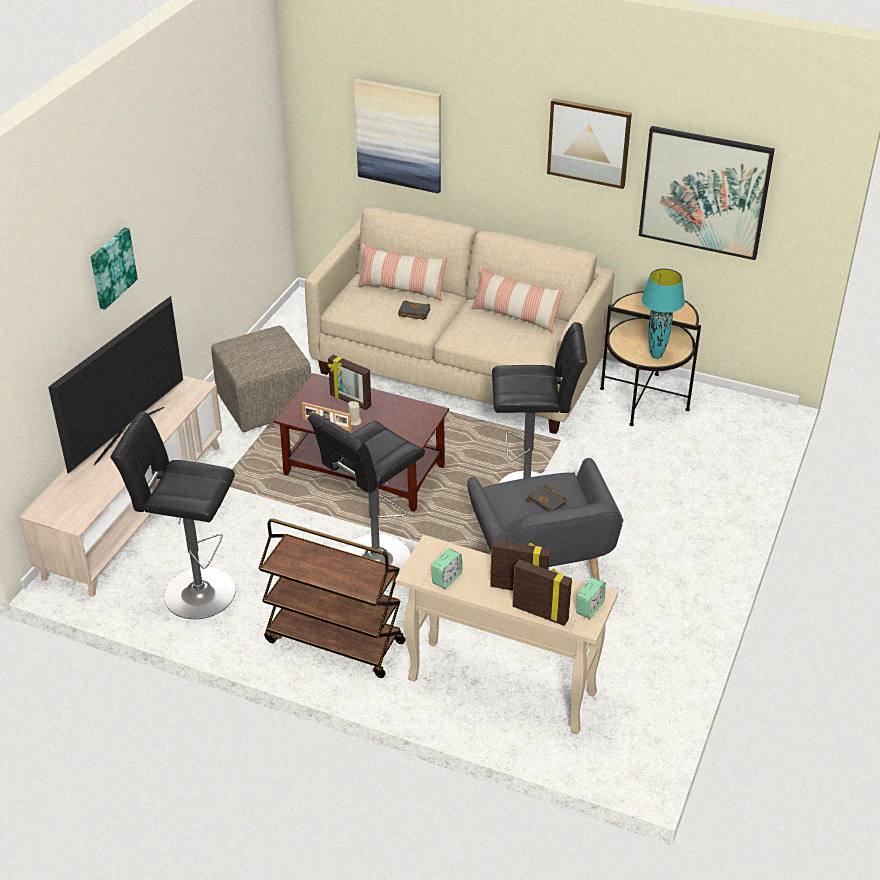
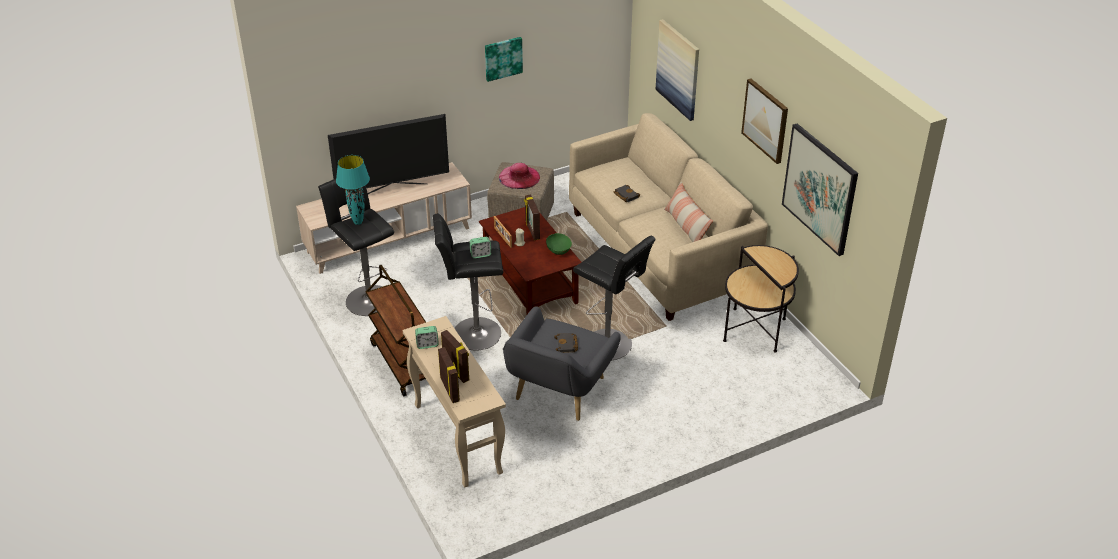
camera: 40 degrees right, 0 degrees up
picture [91,227,138,310] -> picture moved to [485,37,523,82]
pillow [356,244,447,301] -> none
alarm clock [576,577,606,619] -> alarm clock moved to [470,237,491,259]
turquoise table lamp [641,268,685,359] -> turquoise table lamp moved to [336,155,370,225]
none -> pink hat [499,163,540,189]
none -> green bowl [546,233,572,255]

